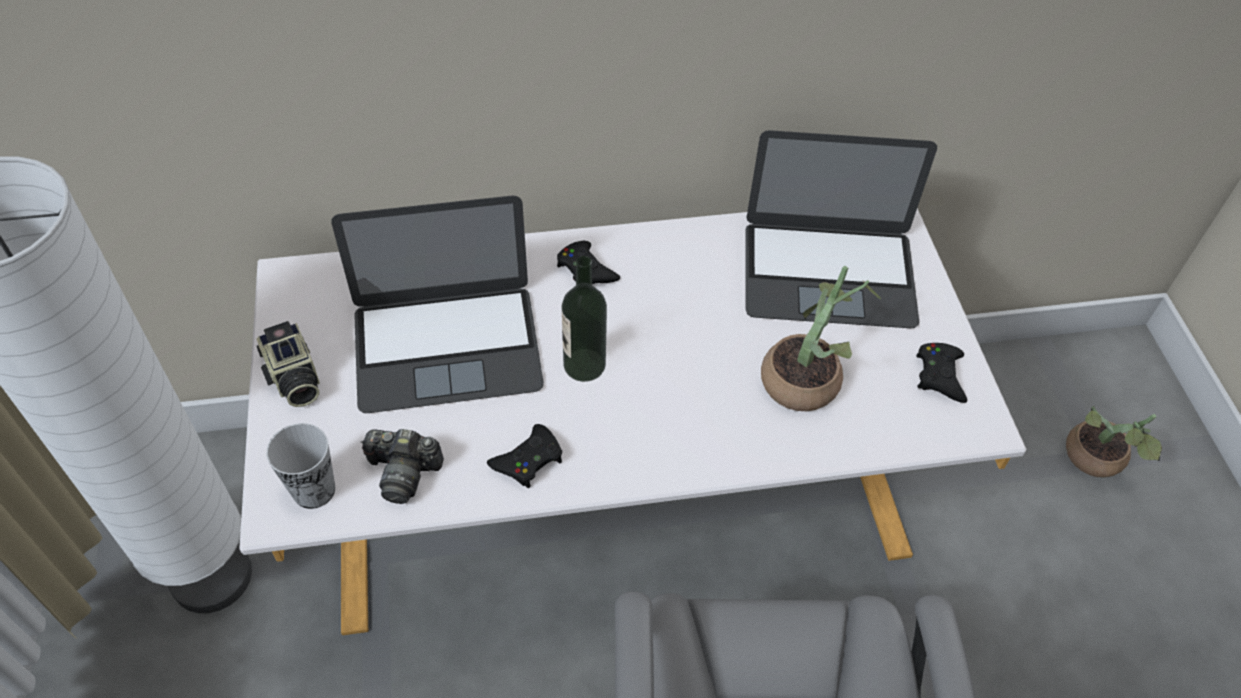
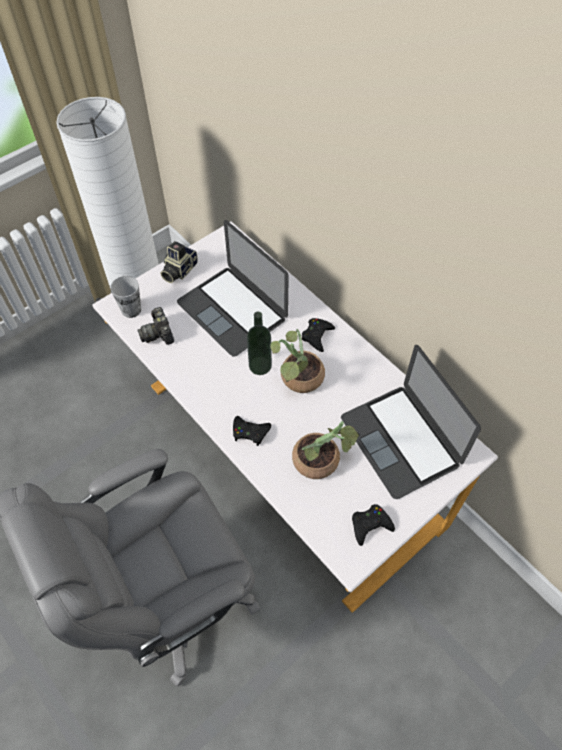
camera: 60 degrees right, 5 degrees up
black game controller [487,424,562,488] -> black game controller moved to [233,416,271,446]
potted plant [1066,406,1162,478] -> potted plant moved to [270,329,325,393]

